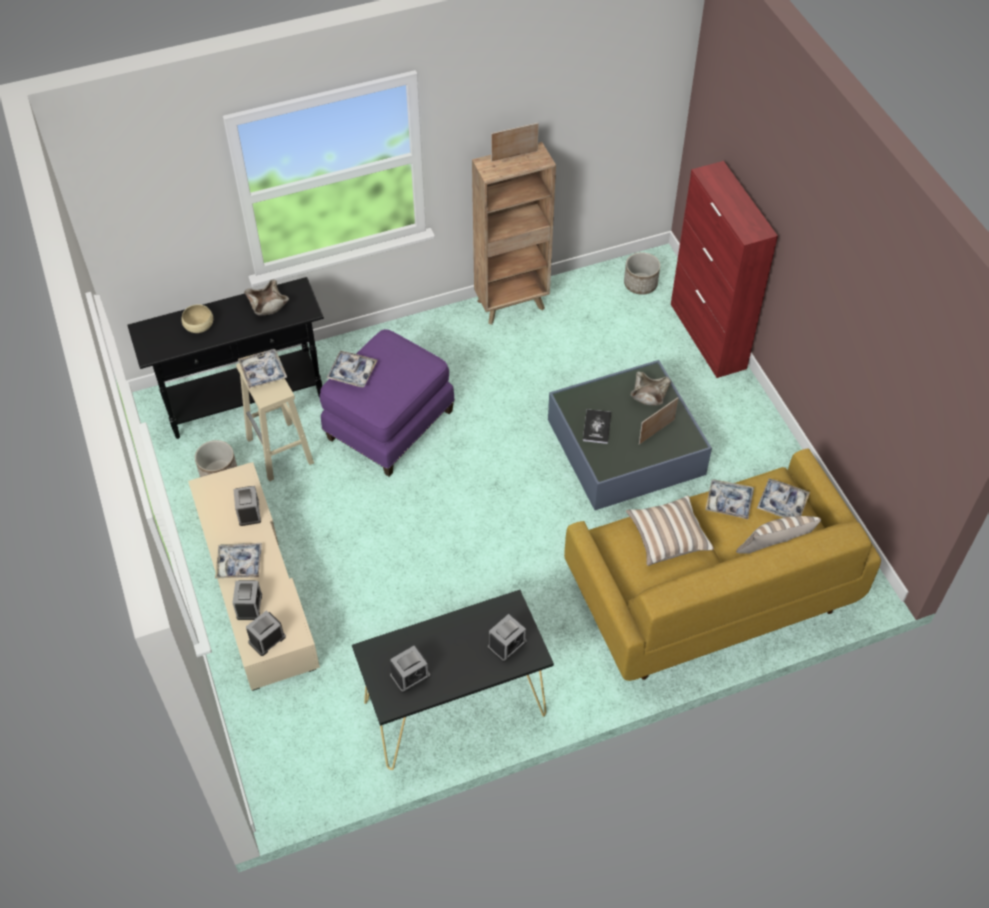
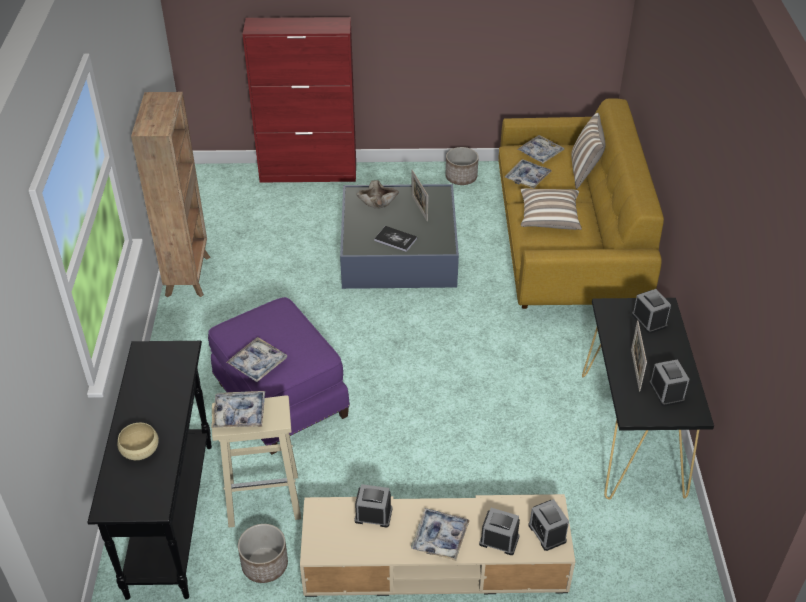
camera: 70 degrees left, 10 degrees down
beige bowl [244,280,289,315] -> none
picture frame [491,123,539,162] -> picture frame moved to [631,320,647,391]
planter [624,252,660,295] -> planter moved to [445,147,479,185]

